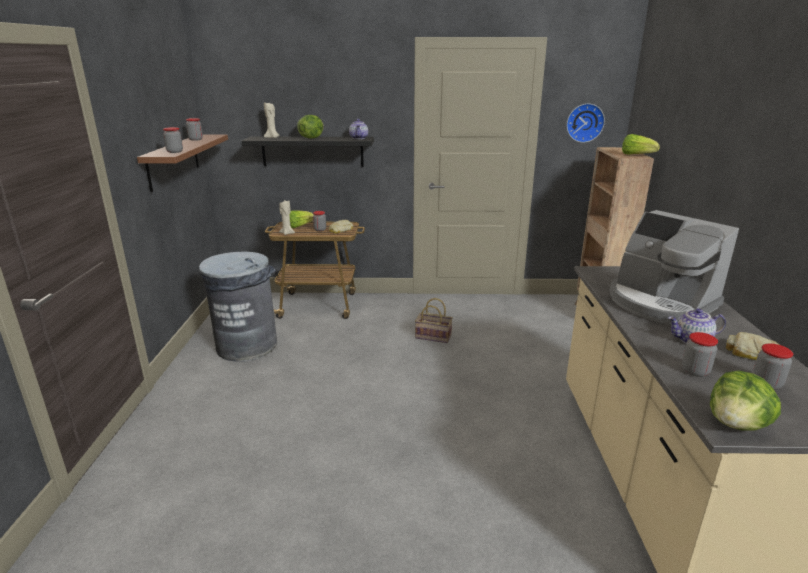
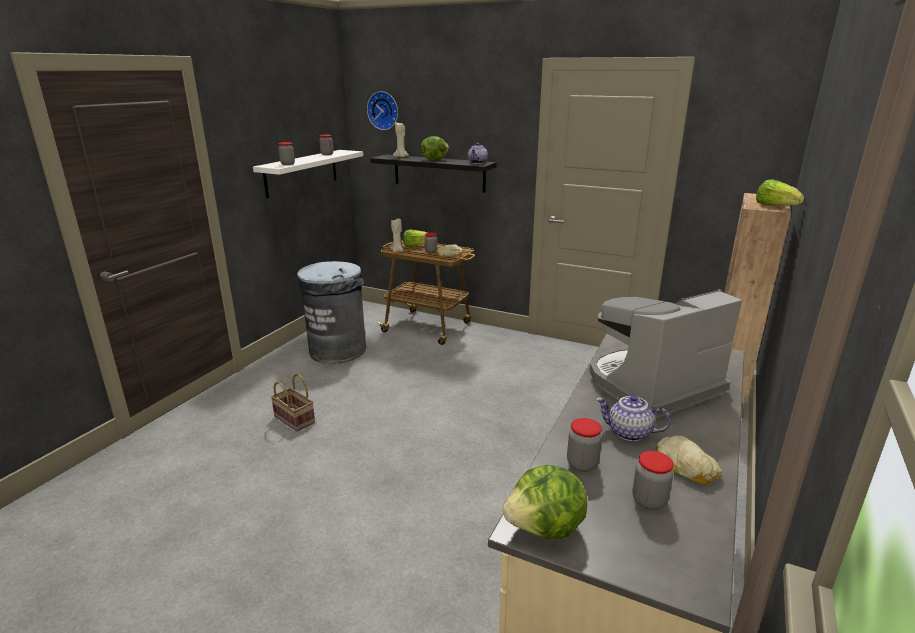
camera: 25 degrees right, 0 degrees up
brown shelf [137,135,228,192] -> white shelf [253,150,363,198]
basket [415,298,453,343] -> basket moved to [271,374,315,431]
wall clock [566,103,605,143] -> wall clock moved to [367,91,398,130]
coffee machine [609,210,739,324] -> coffee machine turned 75 degrees clockwise [589,289,742,419]

